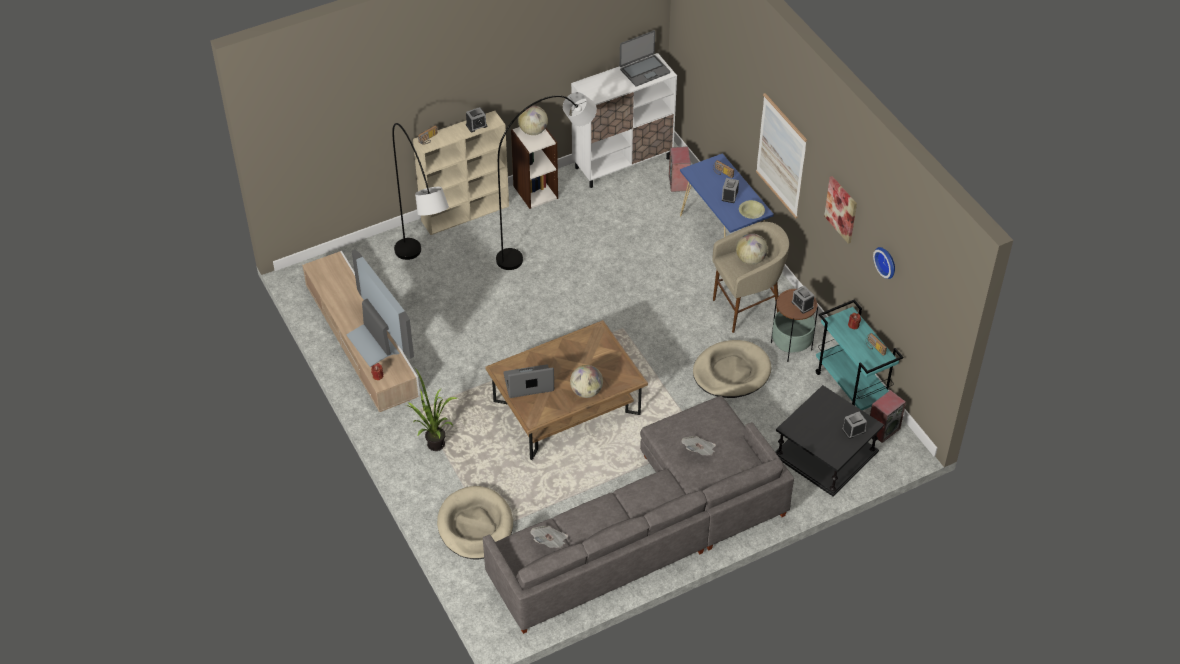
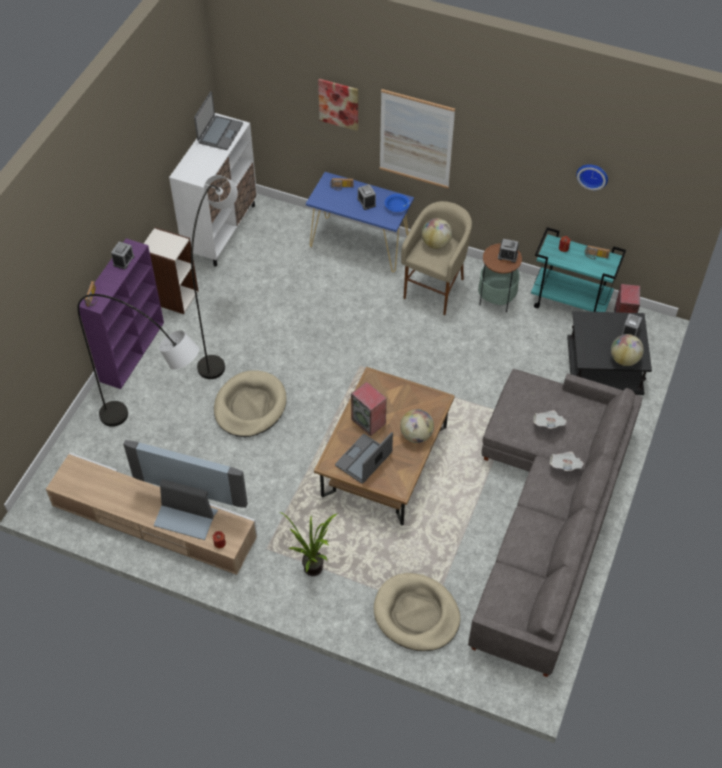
camera: 40 degrees left, 5 degrees up
beige bookcase [413,111,509,235] -> purple bookcase [79,238,164,389]
globe [518,106,548,135] -> globe moved to [611,334,644,366]
newspaper [530,526,568,548] -> newspaper moved to [550,452,584,471]
speaker [669,147,691,192] -> speaker moved to [351,382,387,436]
beige dog bed [693,340,771,398] -> beige dog bed moved to [214,370,287,437]
yellow bowl [739,200,765,219] -> blue bowl [384,194,410,212]
picture [824,176,857,244] -> picture moved to [318,79,358,131]

